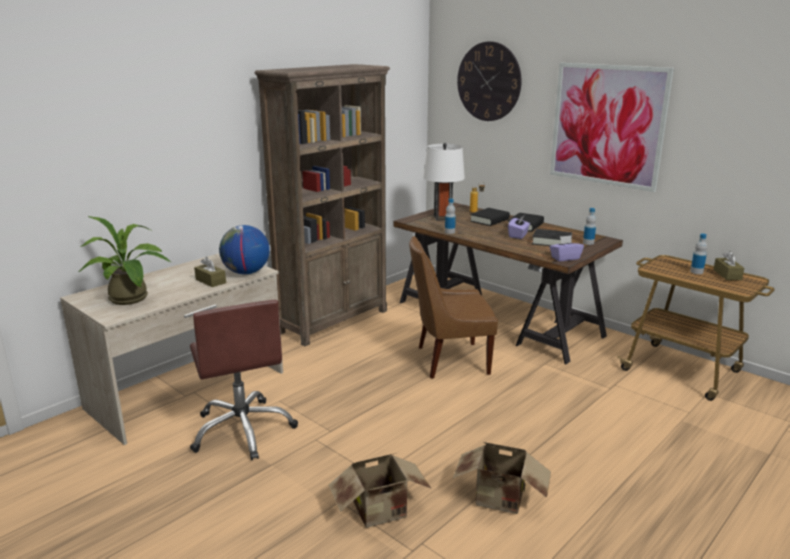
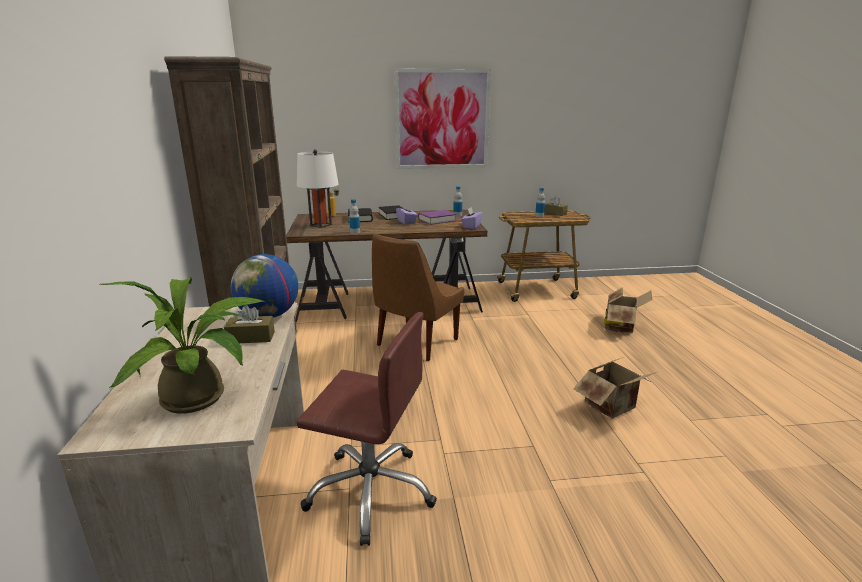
camera: 50 degrees left, 0 degrees up
cardboard box [329,453,431,528] -> cardboard box moved to [604,287,653,333]
wall clock [457,41,522,121] -> none
black book [532,229,572,246] -> purple book [418,210,456,225]

